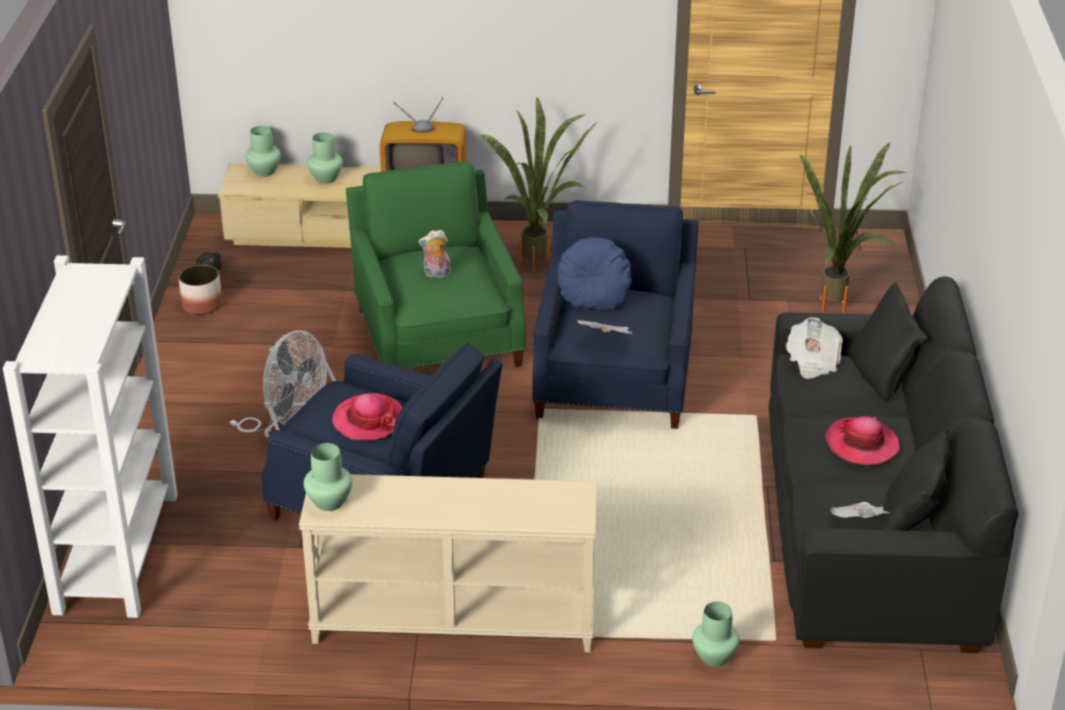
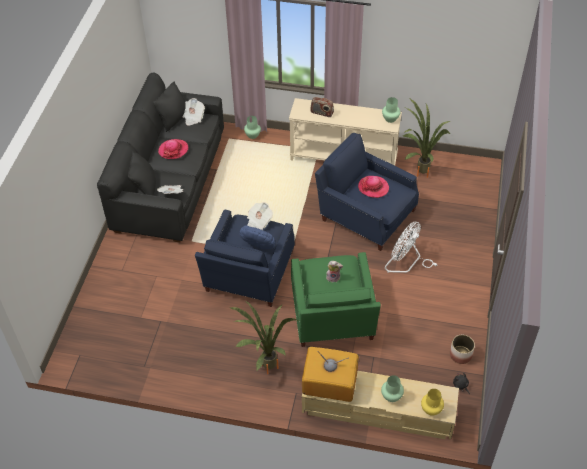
camera: 170 degrees left, 15 degrees up
white bookcase [3,255,178,618] -> none
green vase [245,126,281,177] -> yellow vase [421,389,444,416]
potted plant [800,142,907,313] -> potted plant moved to [403,99,450,178]
none -> radio [310,97,334,117]

